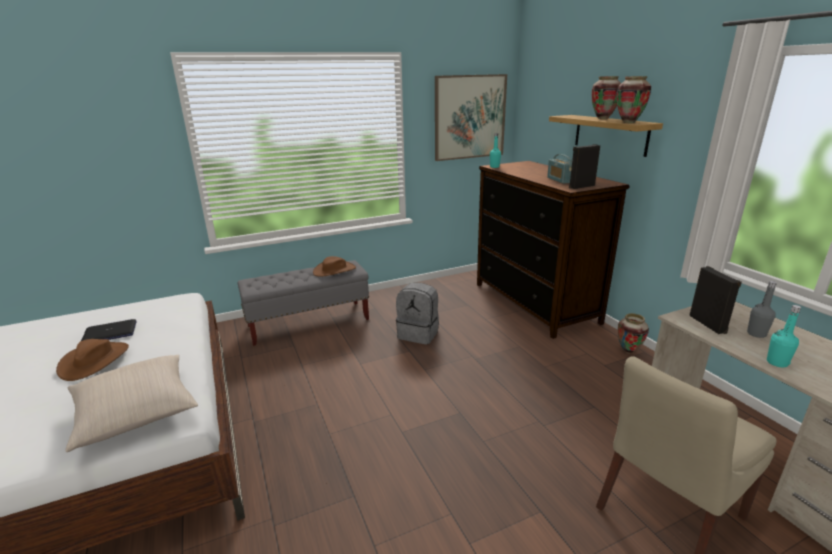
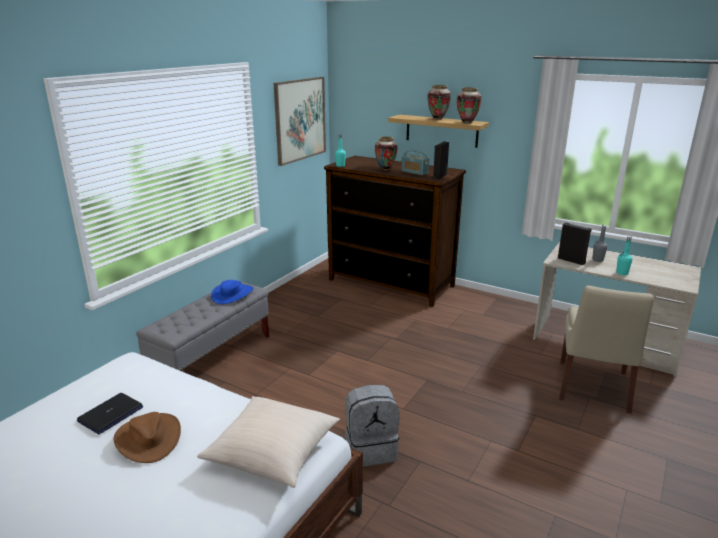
camera: 35 degrees left, 0 degrees up
brown hat [313,256,356,277] -> blue hat [211,280,253,304]
grey backpack [396,283,439,344] -> grey backpack moved to [345,385,399,467]
vase [618,313,649,354] -> vase moved to [375,137,398,170]

